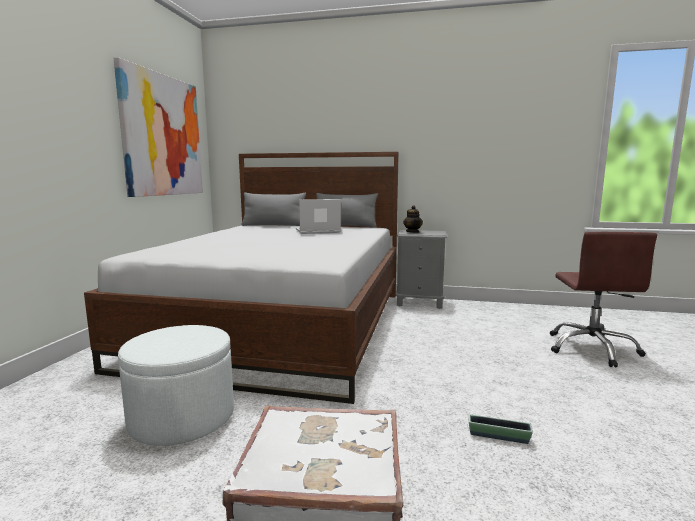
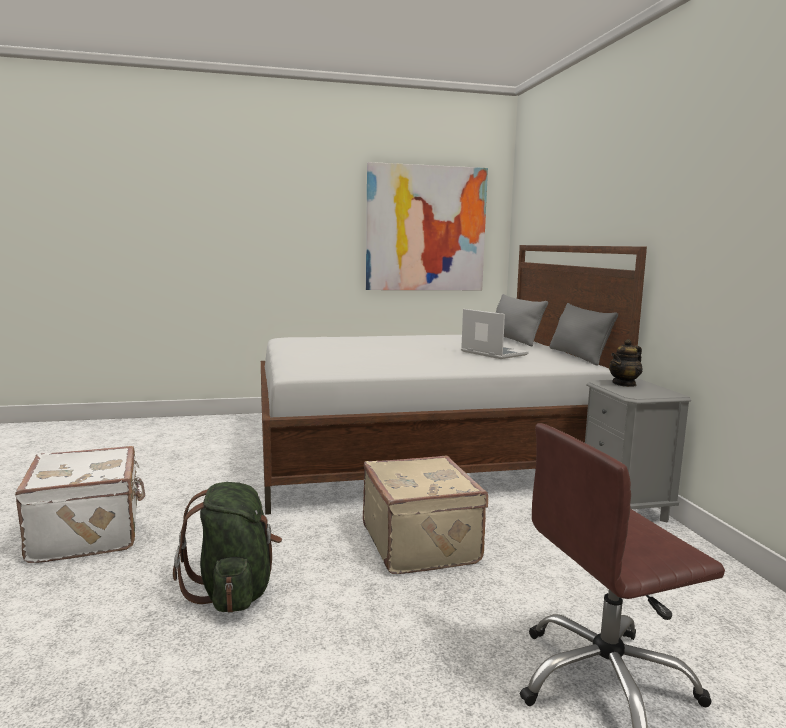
camera: 65 degrees right, 0 degrees up
white ottoman [118,325,234,446] -> none
planter [469,414,533,444] -> green backpack [173,482,282,613]
none -> beige suitcase [363,455,488,574]

